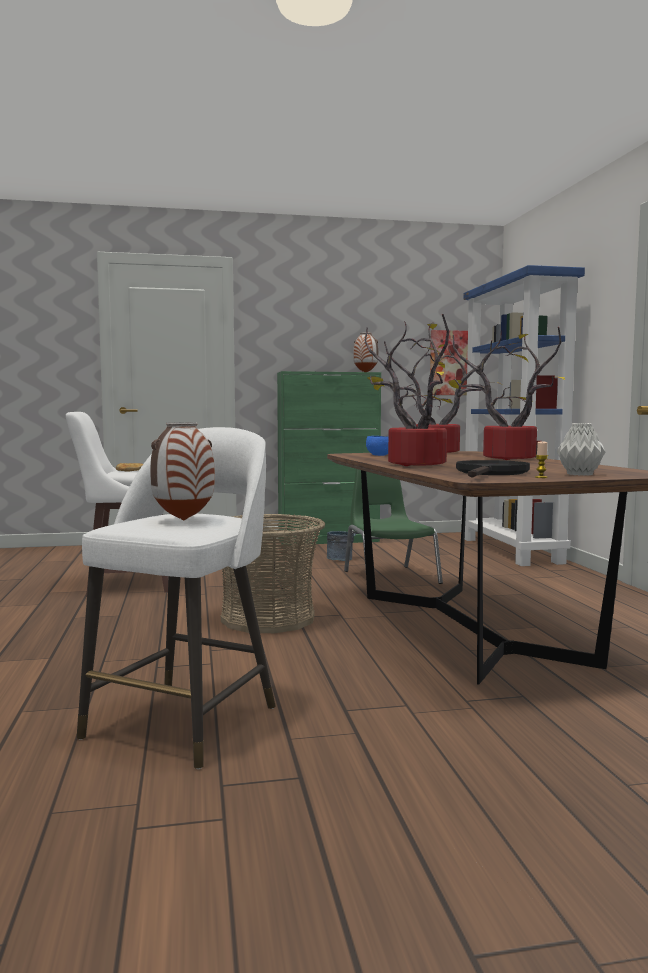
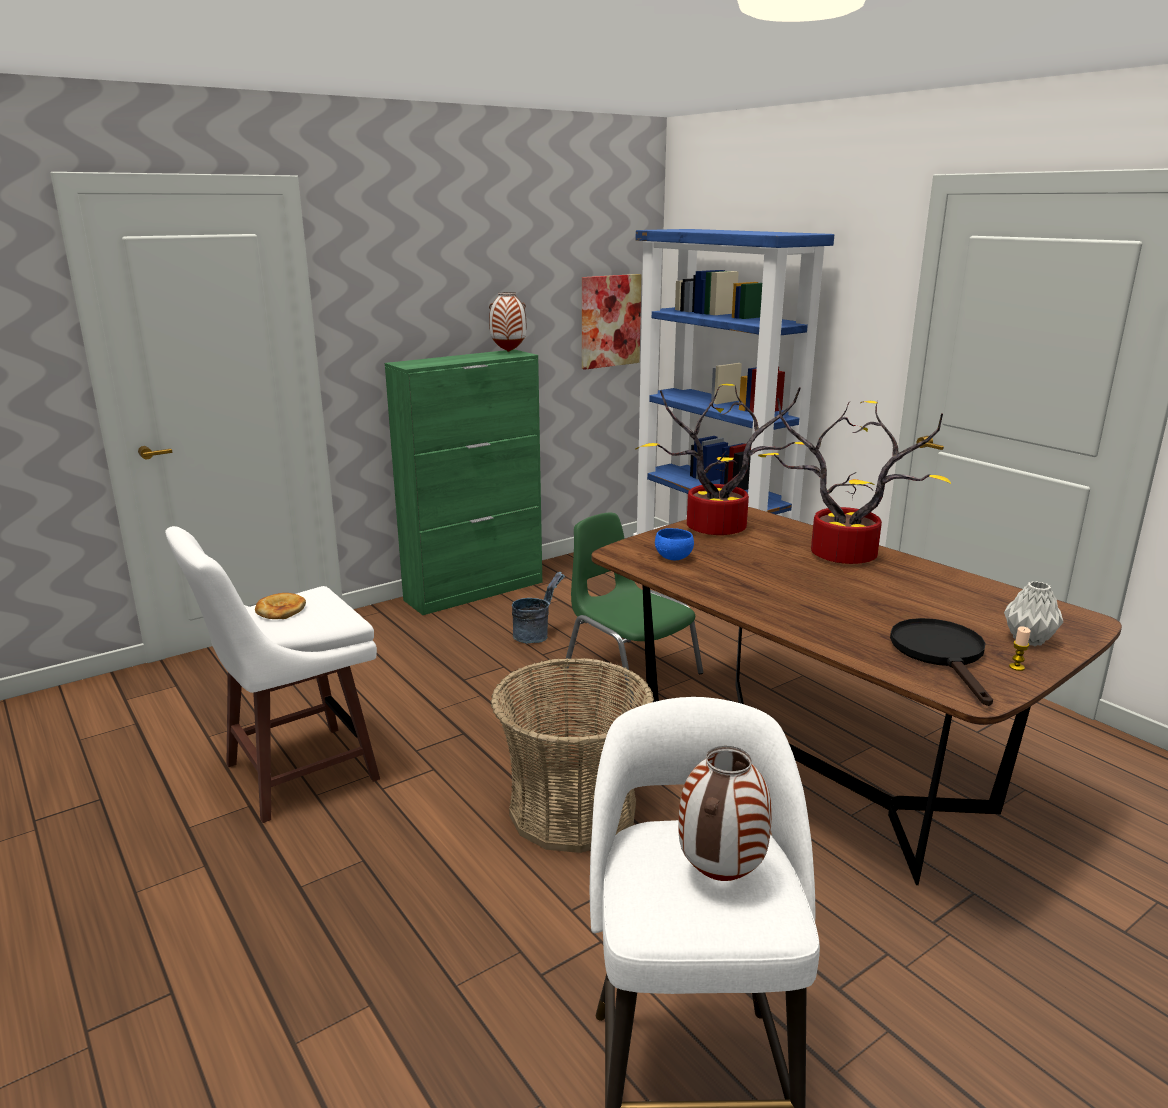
camera: 25 degrees left, 15 degrees up
potted plant [365,314,449,466] -> none

